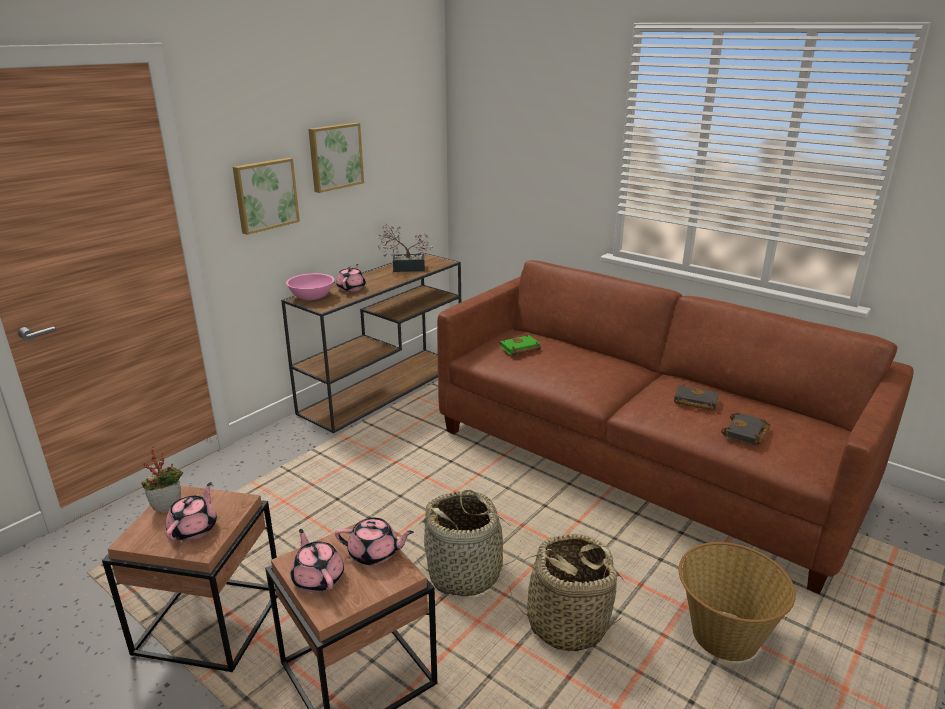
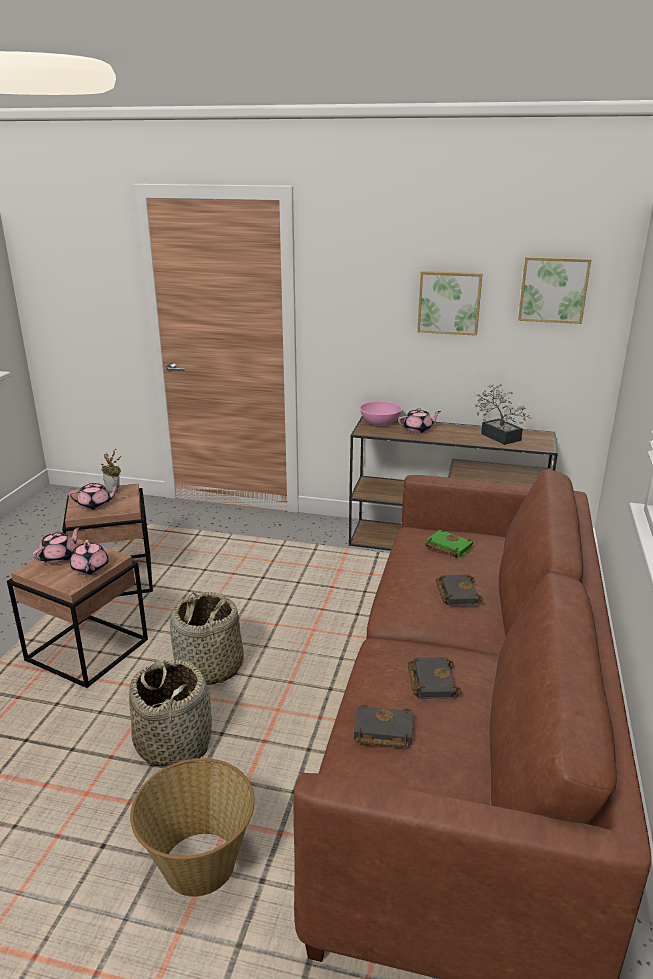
camera: 65 degrees right, 0 degrees up
picture [233,158,300,235] -> picture moved to [518,256,591,324]
none -> black book [436,574,483,606]

